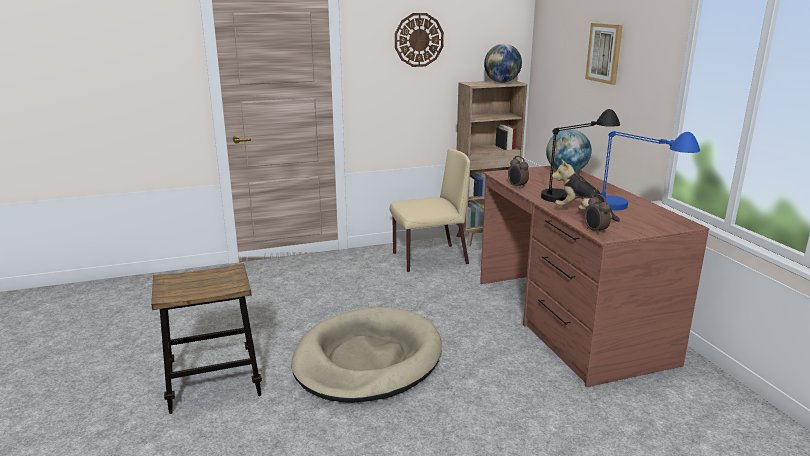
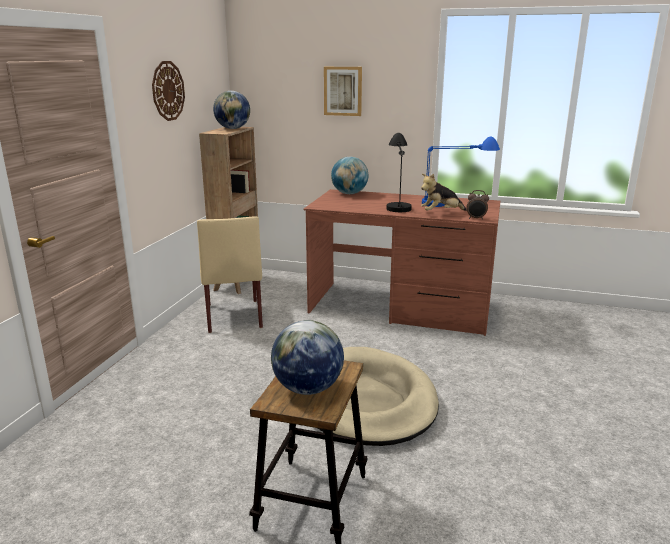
camera: 55 degrees left, 0 degrees up
beige chair [389,148,470,272] -> beige chair turned 150 degrees clockwise [197,216,263,333]
alarm clock [508,156,529,189] -> none
none -> globe [271,320,344,395]

